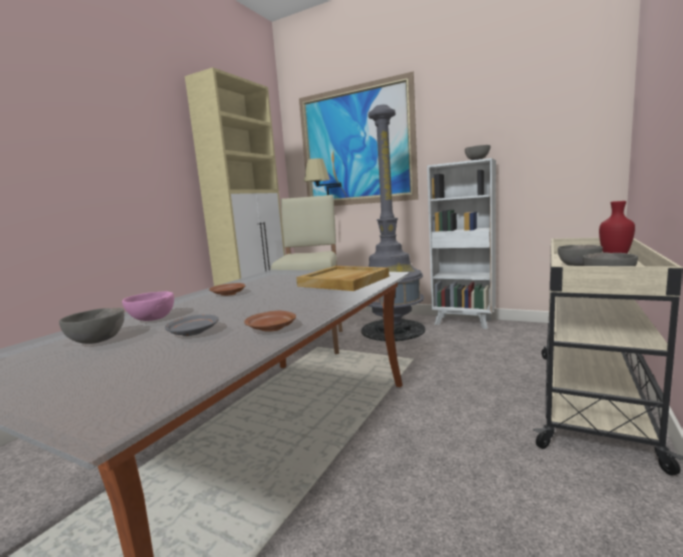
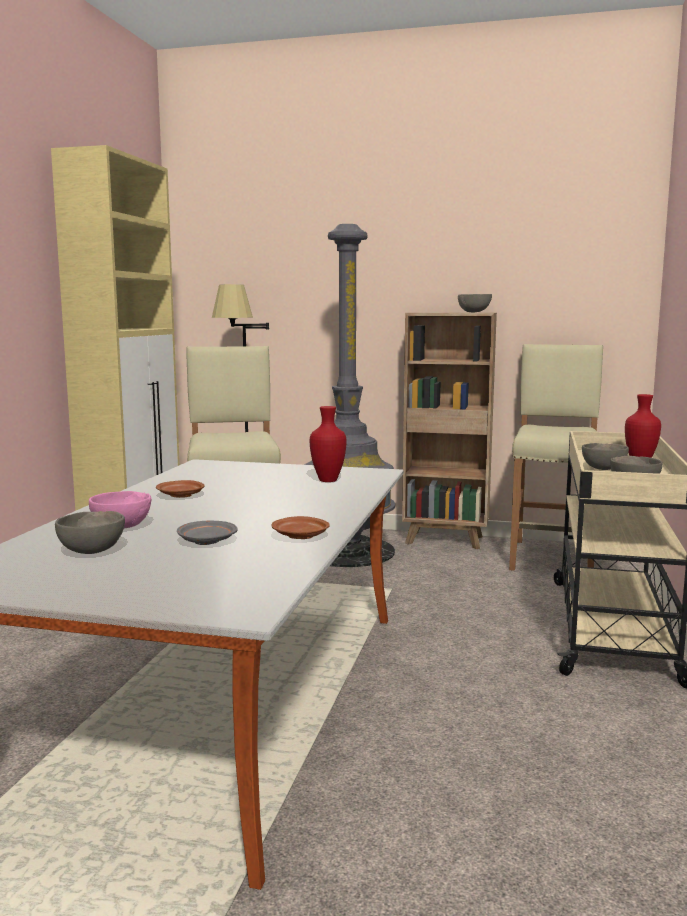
camera: 15 degrees left, 0 degrees up
beige tray [296,266,389,291] -> red vase [310,406,347,482]
picture [299,71,418,206] -> none
white bookcase [427,158,496,329] -> brown bookcase [402,313,497,549]
none -> beige stool [509,344,603,571]

